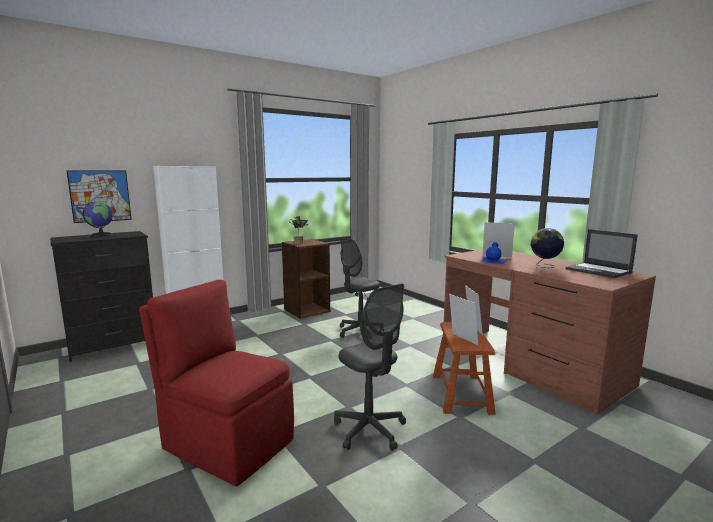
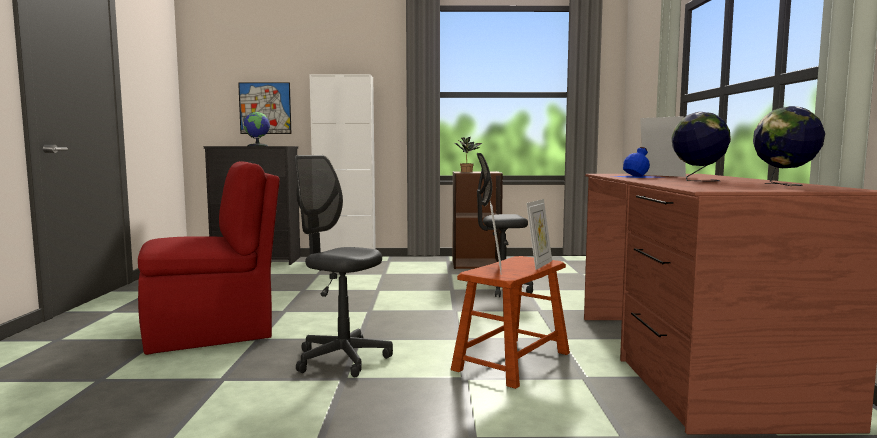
camera: 35 degrees right, 5 degrees down
red chair [139,280,294,486] -> red chair turned 90 degrees clockwise [138,161,280,355]
grey office chair [334,284,406,451] -> grey office chair turned 120 degrees clockwise [294,155,393,377]
laptop [566,229,638,278] -> globe [753,106,825,186]

